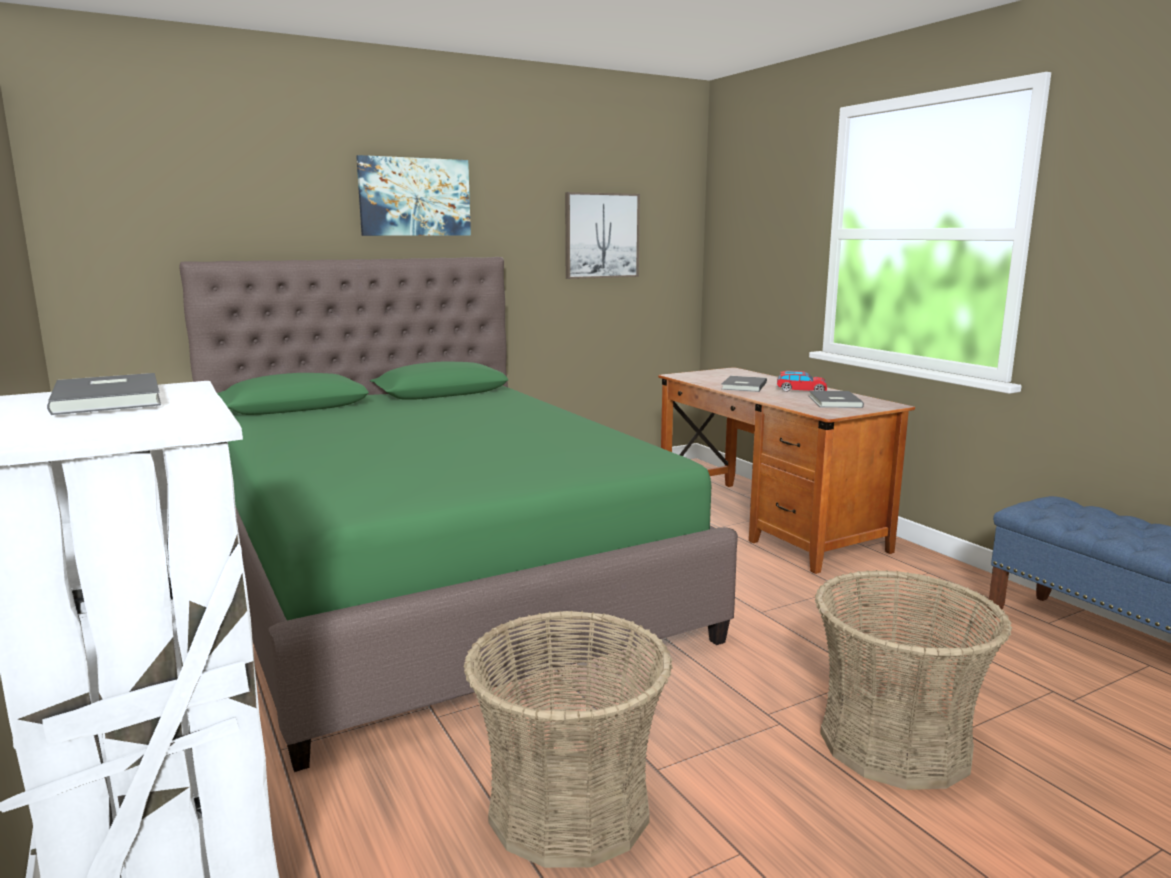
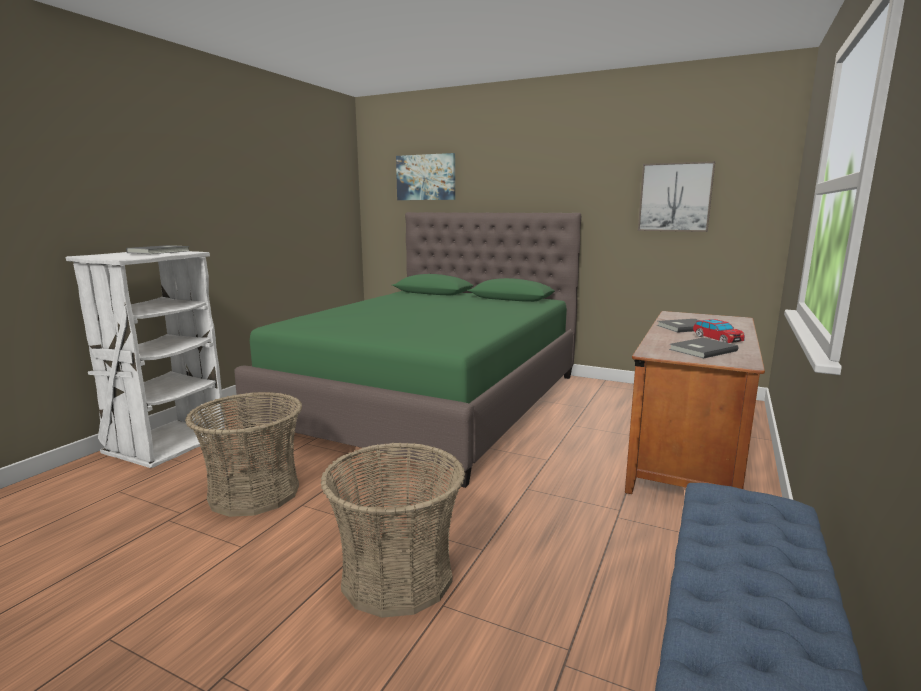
camera: 55 degrees right, 0 degrees up
picture [356,155,471,236] -> picture moved to [396,153,455,200]

